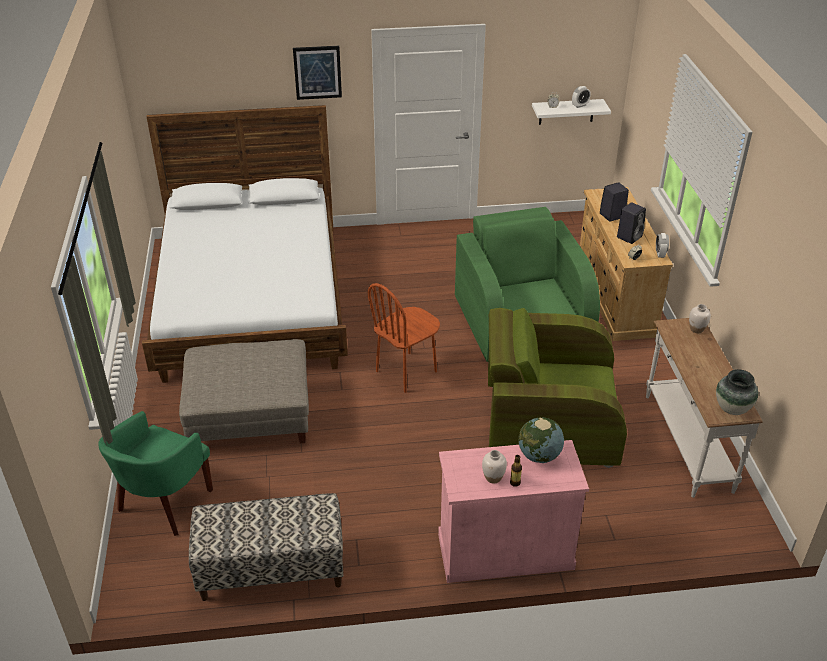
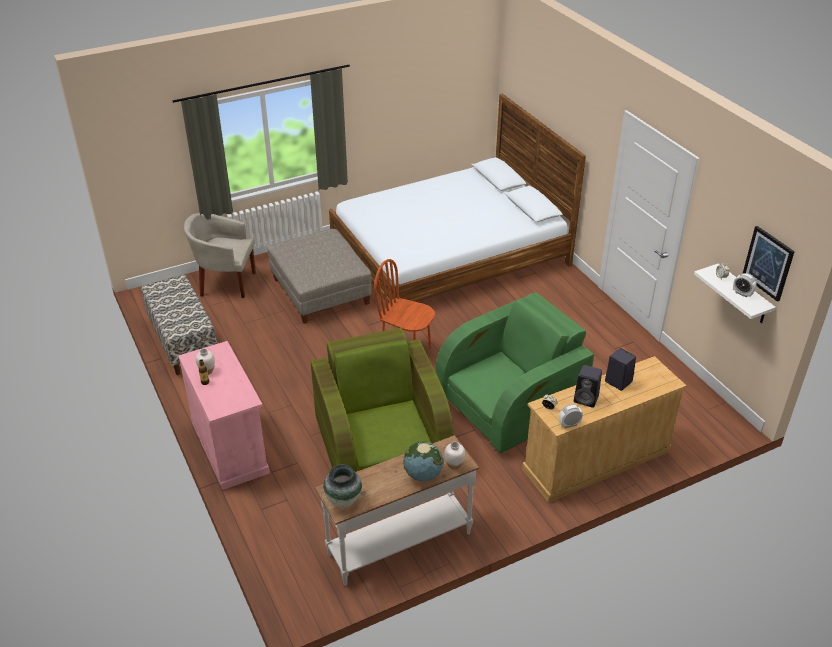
camera: 70 degrees right, 0 degrees up
green armchair [98,411,213,536] -> beige armchair [184,213,256,298]
picture [293,46,342,100] -> picture moved to [743,226,795,302]
globe [518,417,564,463] -> globe moved to [403,441,444,481]

